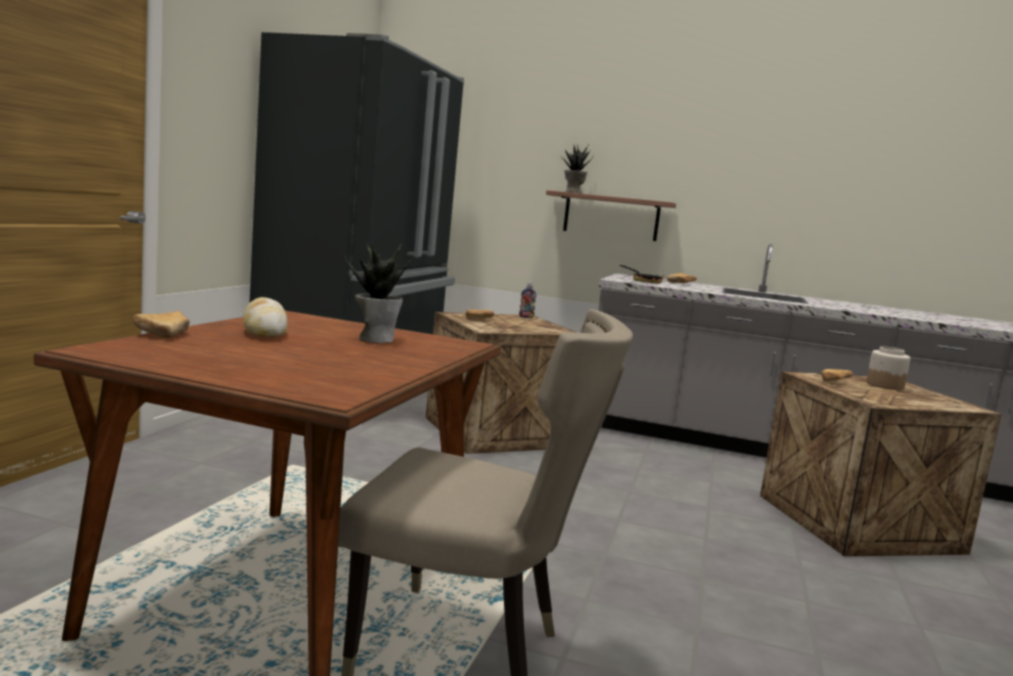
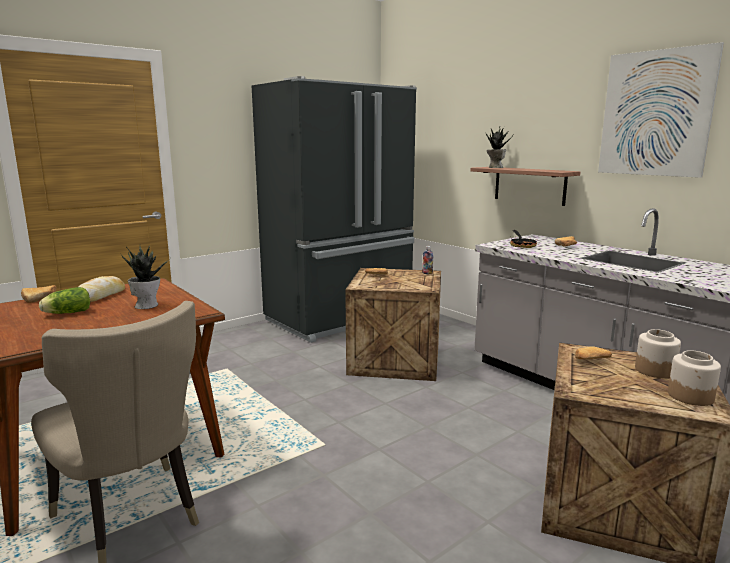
camera: 35 degrees right, 5 degrees up
none -> lettuce [39,287,90,314]
none -> picture [598,42,724,178]
none -> jar [668,350,721,406]

